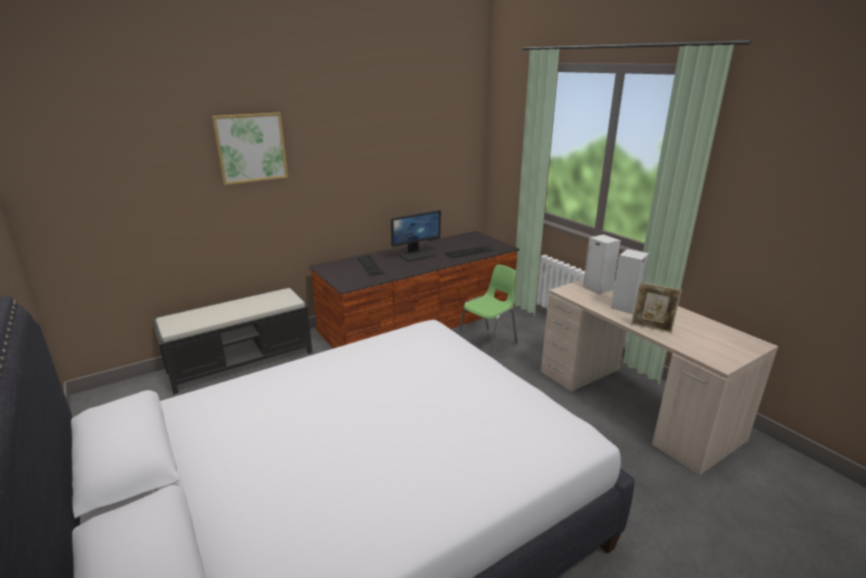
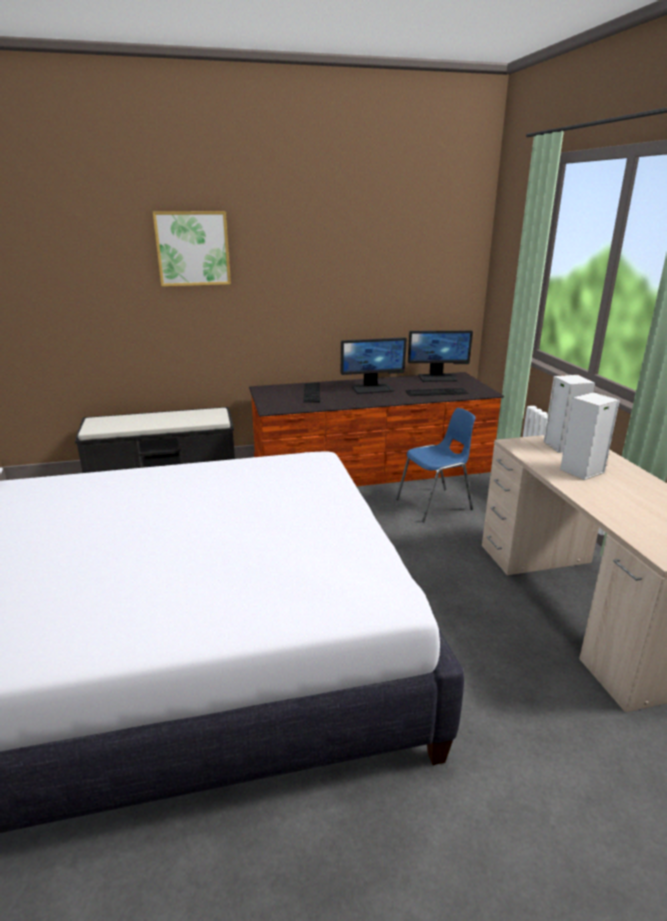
camera: 20 degrees right, 0 degrees up
green chair [458,265,518,356] -> blue chair [396,408,476,523]
picture frame [631,282,682,333] -> none
none -> monitor [408,330,473,382]

